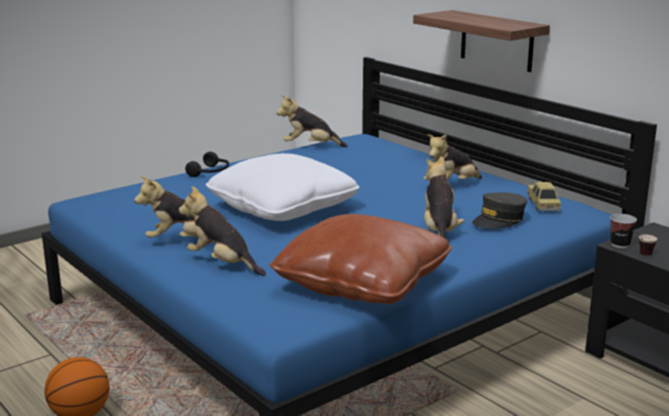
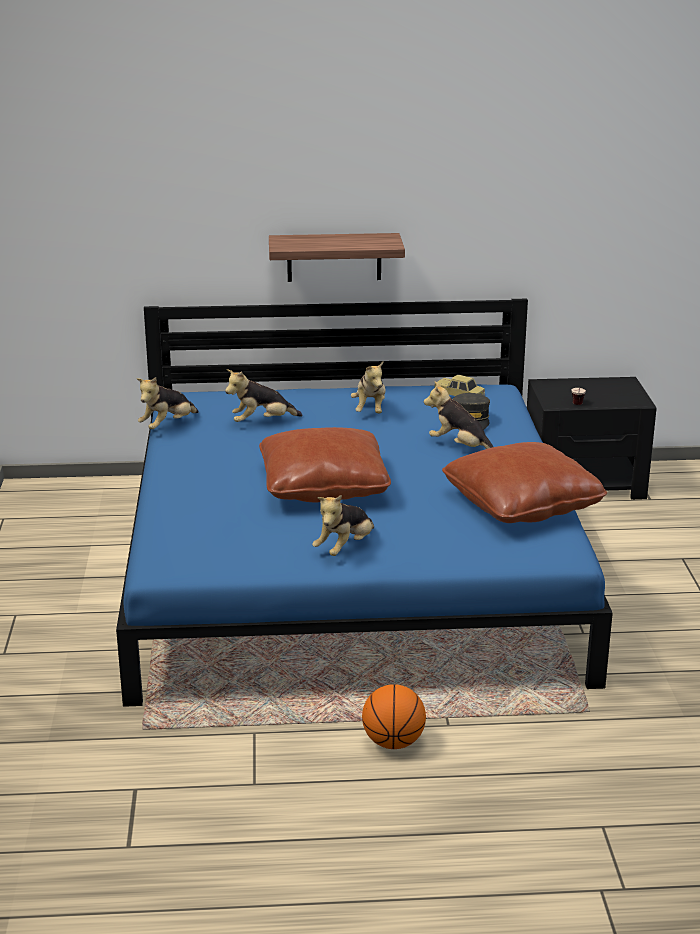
camera: 55 degrees left, 5 degrees up
plush toy [179,186,266,276] -> plush toy moved to [225,369,303,422]
black headphones [185,152,229,177] -> none
white pillow [206,153,360,221] -> brown pillow [259,427,391,502]
cup [610,214,637,248] -> none

